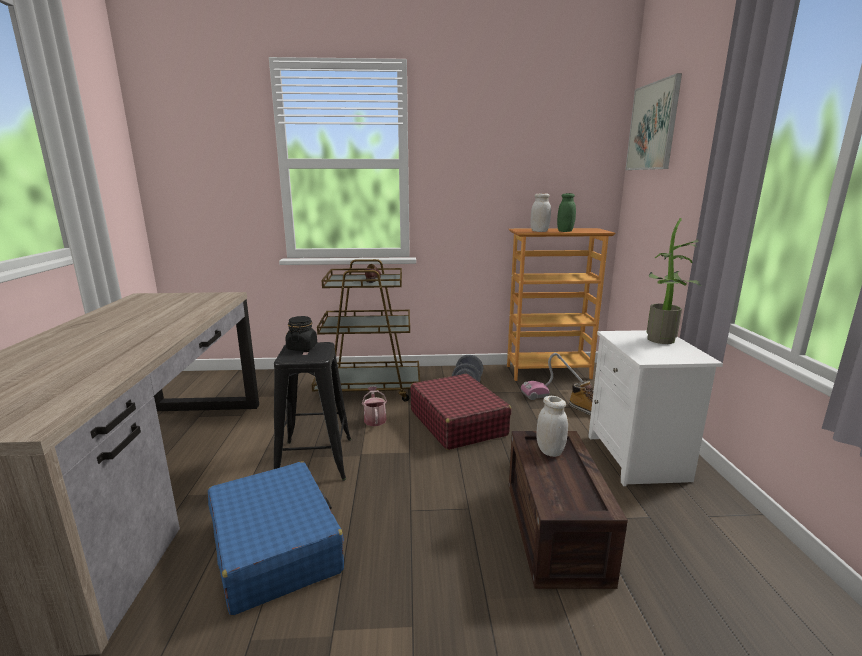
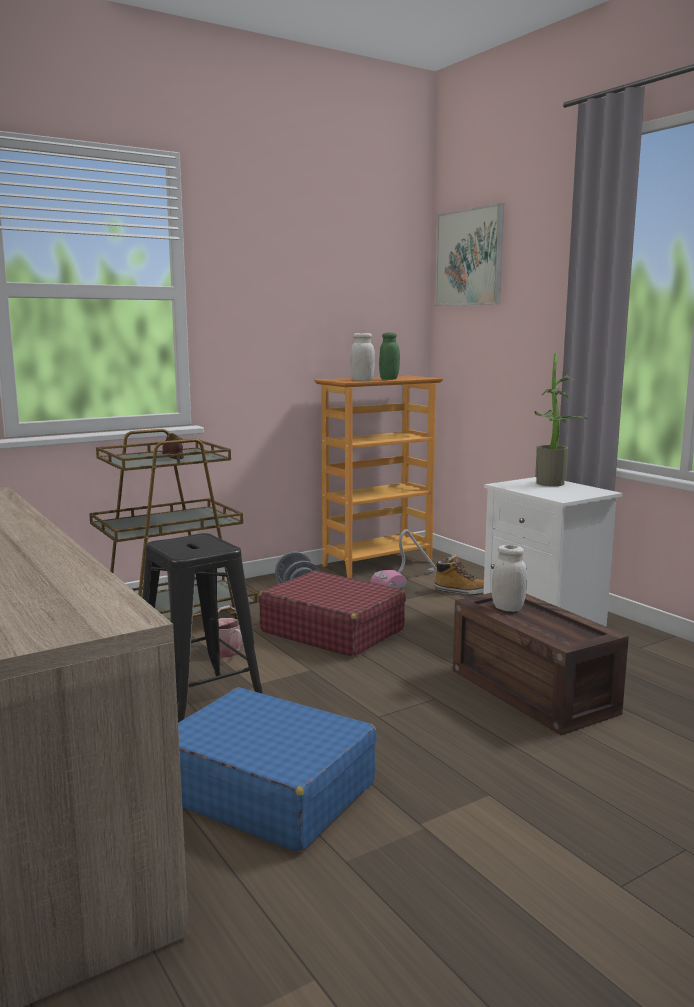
camera: 30 degrees left, 5 degrees down
black jar [285,316,317,351] -> none

